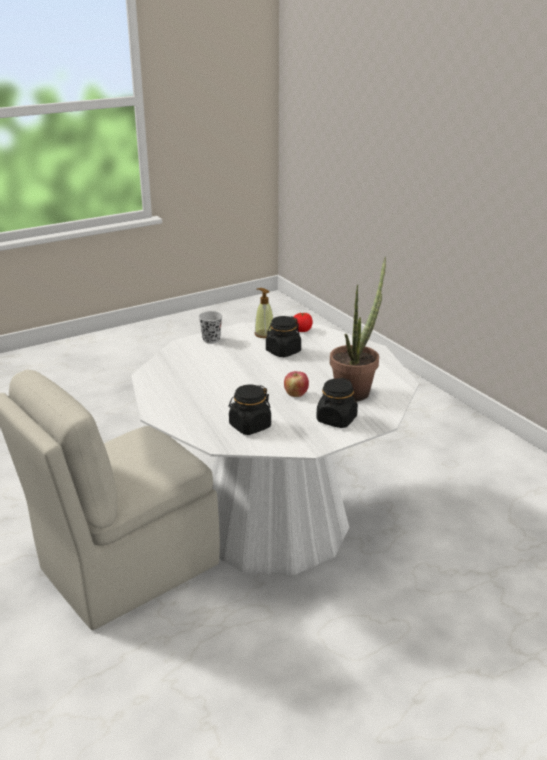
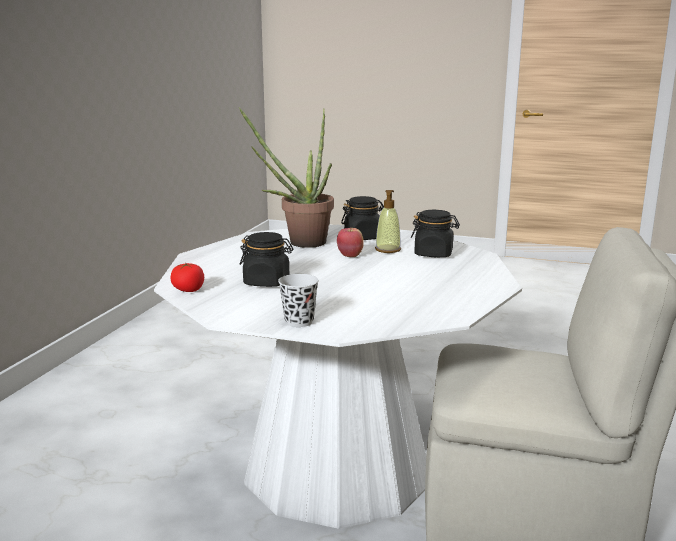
camera: 130 degrees left, 10 degrees down
soap dispenser [255,288,273,338] -> soap dispenser moved to [375,190,401,253]

